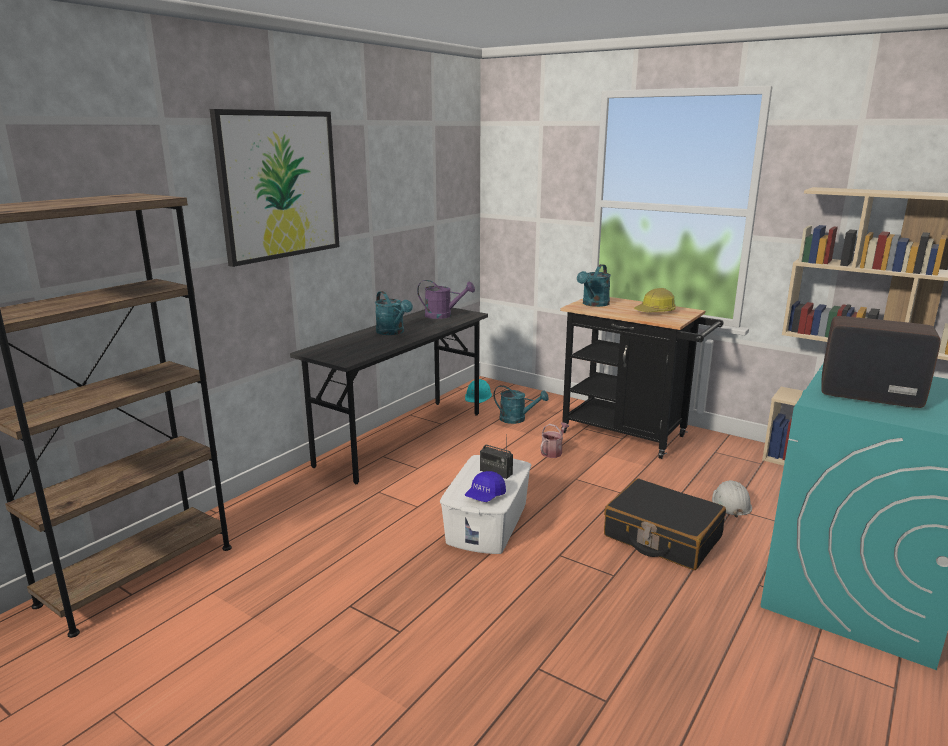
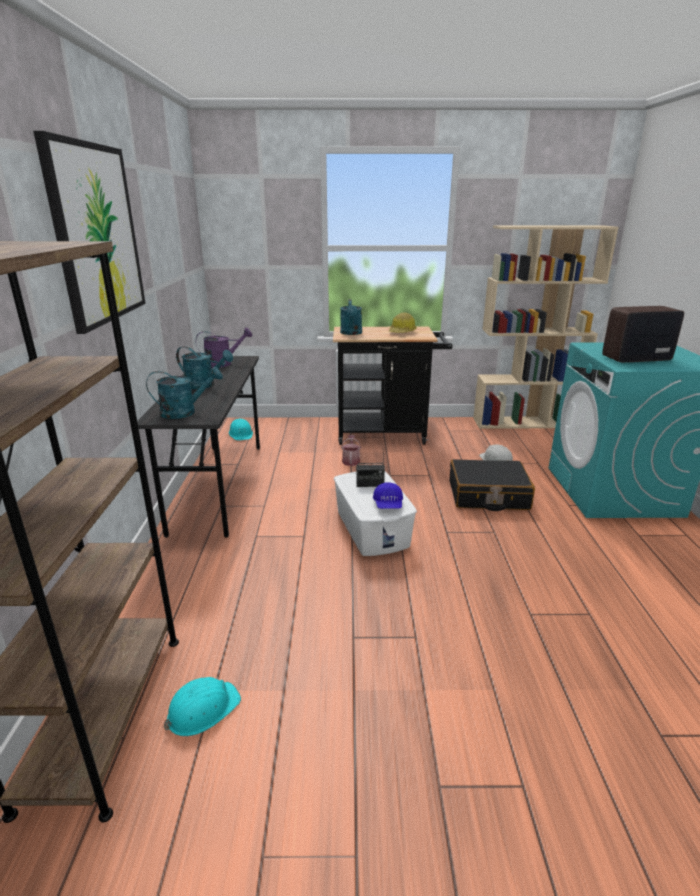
camera: 35 degrees left, 5 degrees up
turquoise watering can [493,385,549,424] -> turquoise watering can moved to [146,367,223,419]
none -> turquoise hard hat [164,677,241,736]

